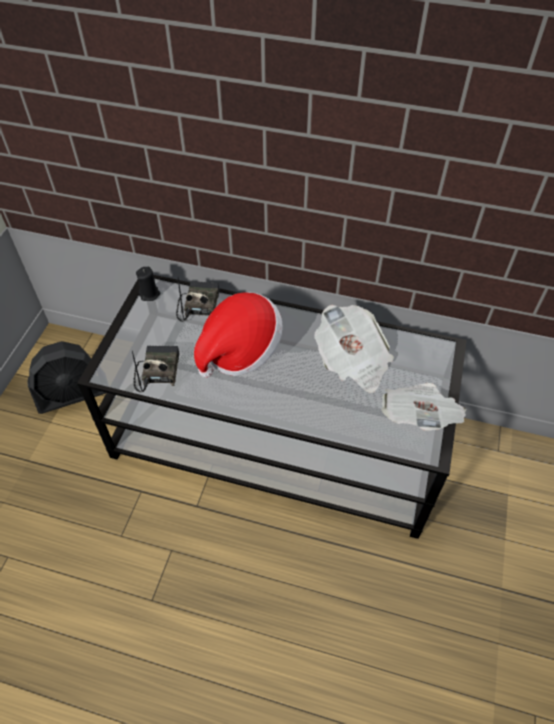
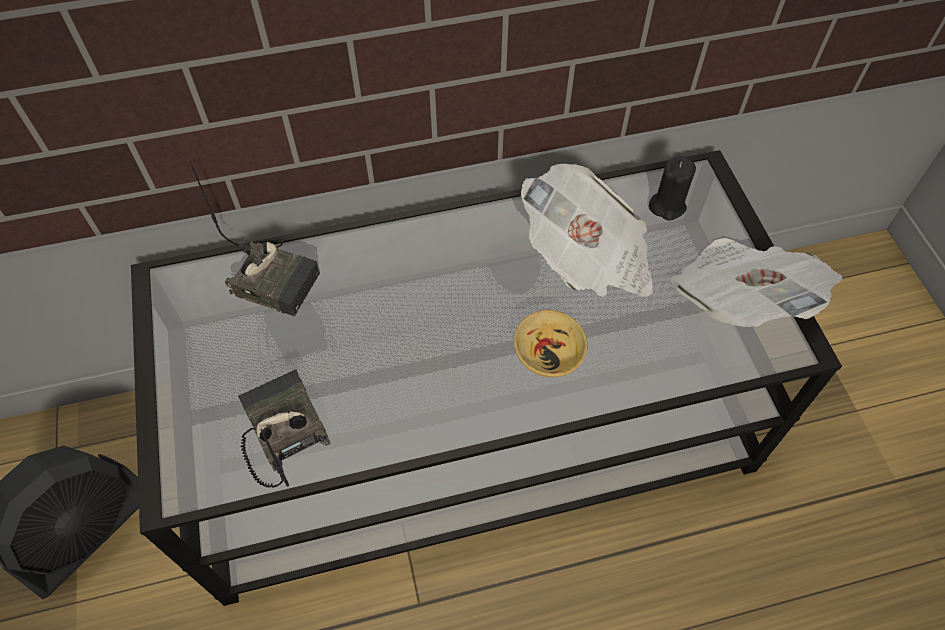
camera: 30 degrees left, 5 degrees up
black candle [136,267,160,301] -> black candle moved to [649,155,696,221]
radio [176,278,220,322] -> radio turned 135 degrees clockwise [189,161,320,316]
hat [194,292,283,378] -> none
none -> beige bowl [514,310,587,377]

